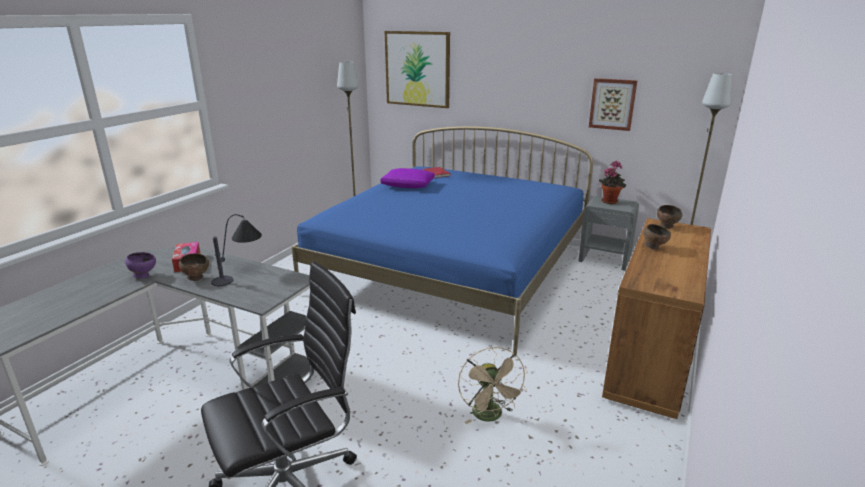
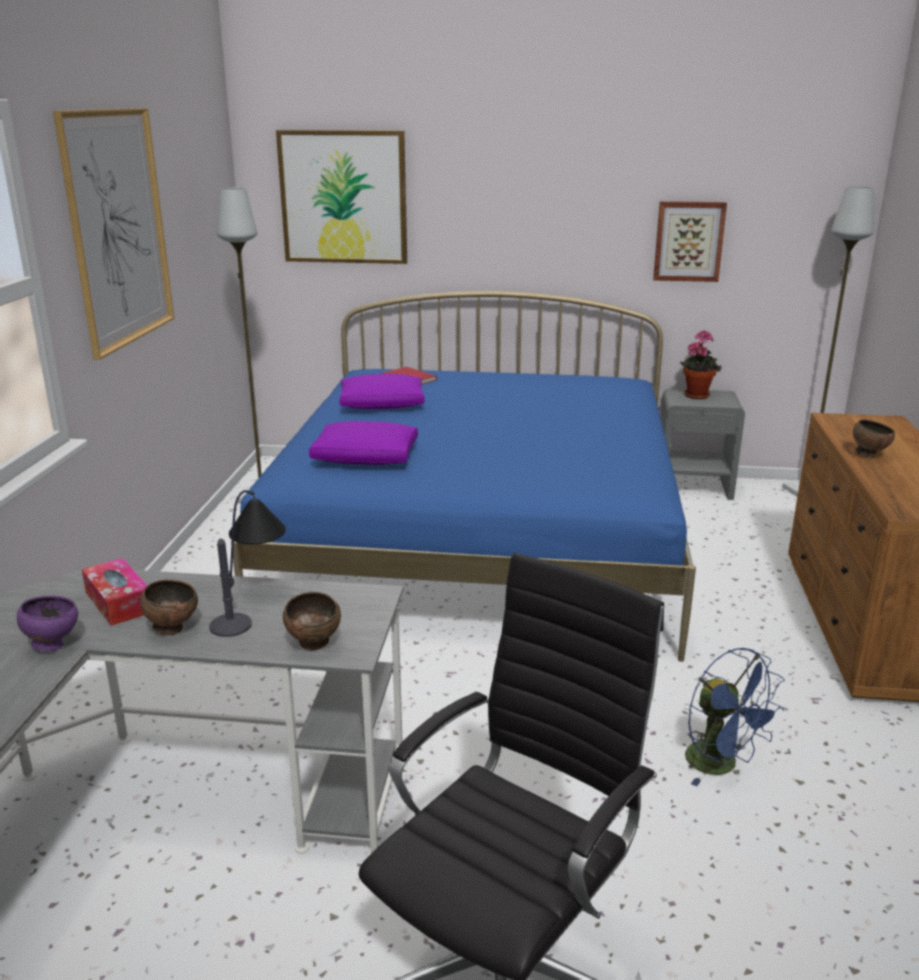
camera: 20 degrees left, 0 degrees up
beige fan [458,347,527,424] -> blue fan [685,648,785,786]
brown bowl [657,205,682,228] -> brown bowl moved to [283,592,341,651]
none -> picture [53,108,174,360]
none -> purple pillow [309,421,418,465]

